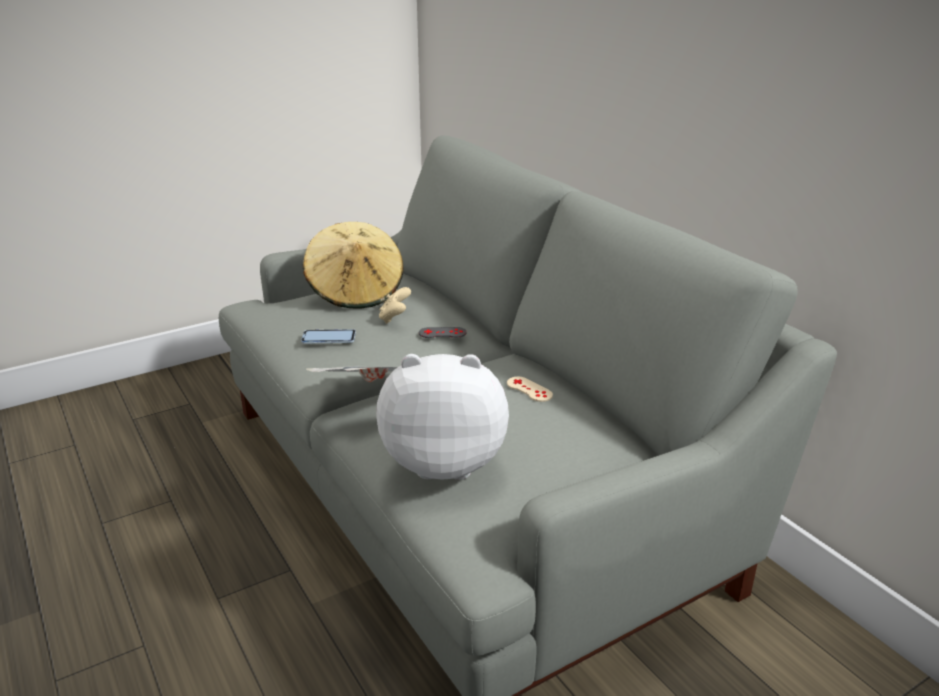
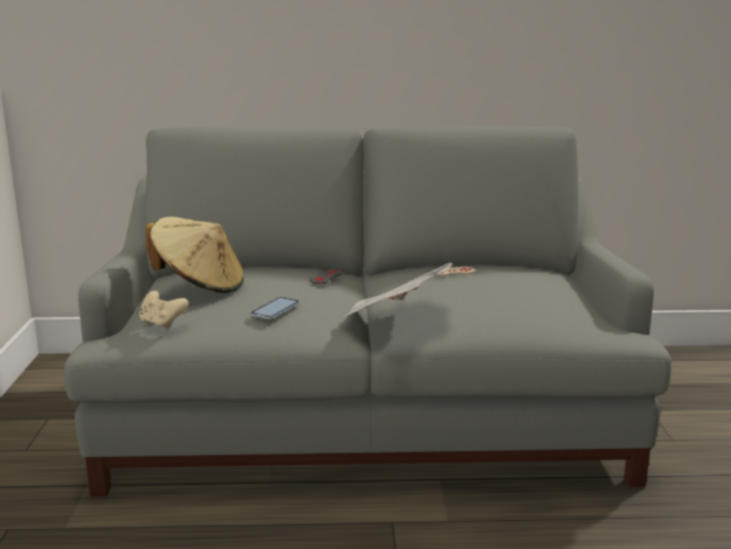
camera: 60 degrees left, 10 degrees down
plush toy [377,354,509,480] -> none
beige game controller [379,287,411,324] -> beige game controller moved to [139,290,189,330]

